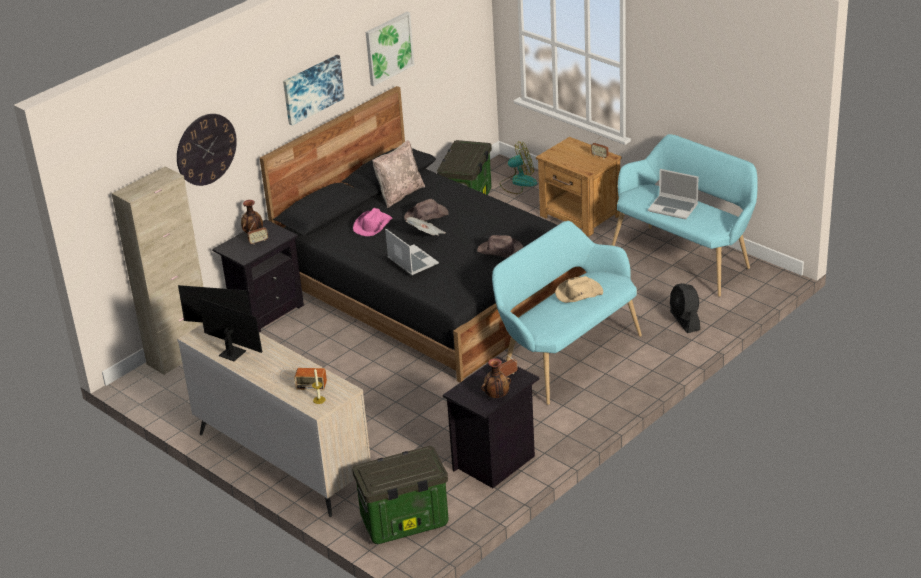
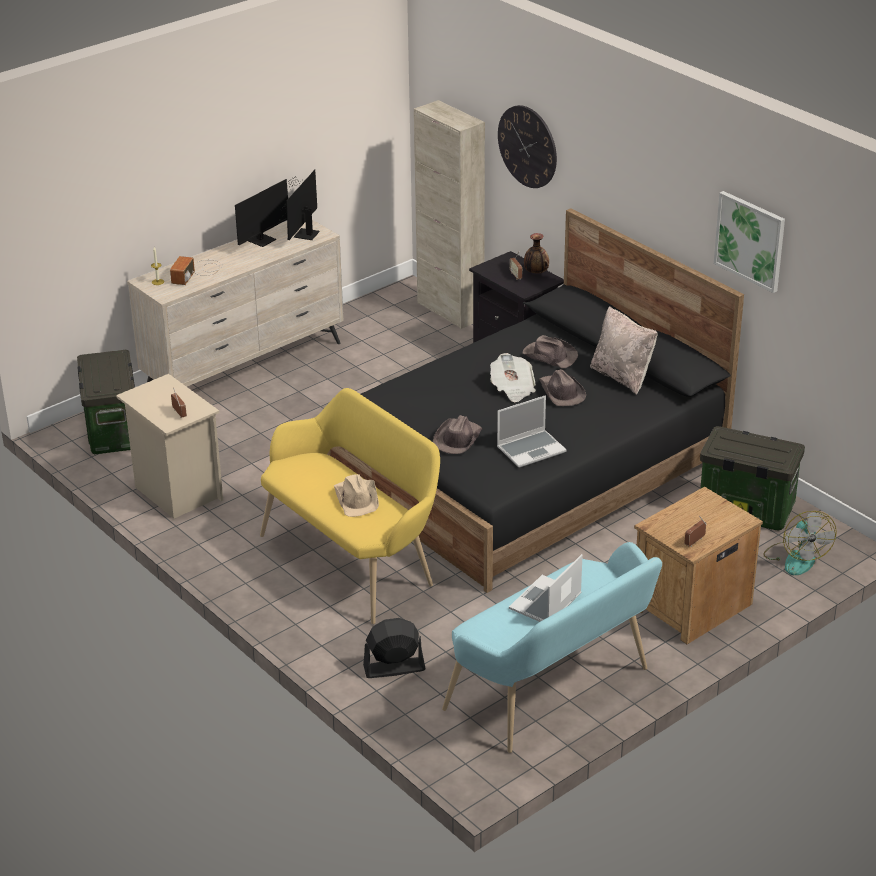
camera: 95 degrees right, 0 degrees up
picture [283,55,345,126] -> none
pink hat [353,208,393,236] -> brown hat [522,335,578,368]
laptop [385,229,439,275] -> laptop moved to [497,395,567,468]
black nightstand [443,357,539,488] -> beige nightstand [116,374,223,519]
vase [481,358,511,398] -> none
turquoise bench [492,221,642,405] -> yellow bench [260,388,440,624]

